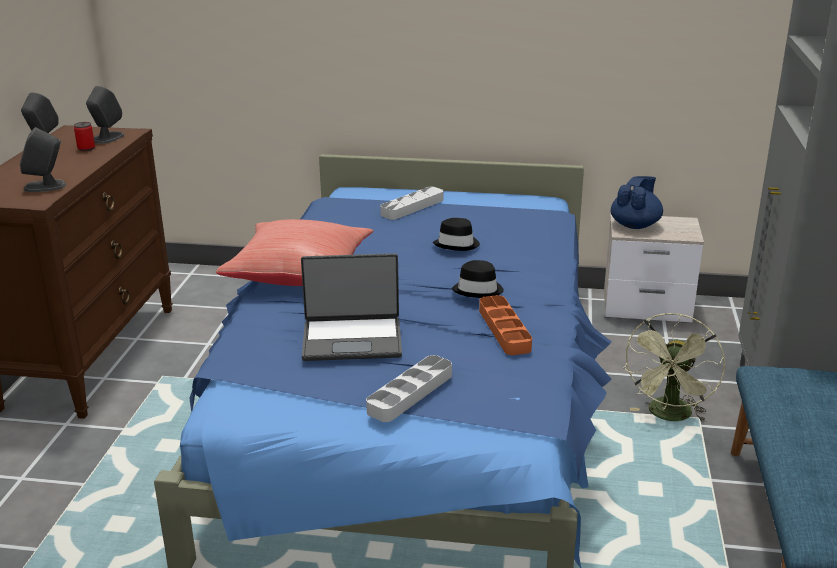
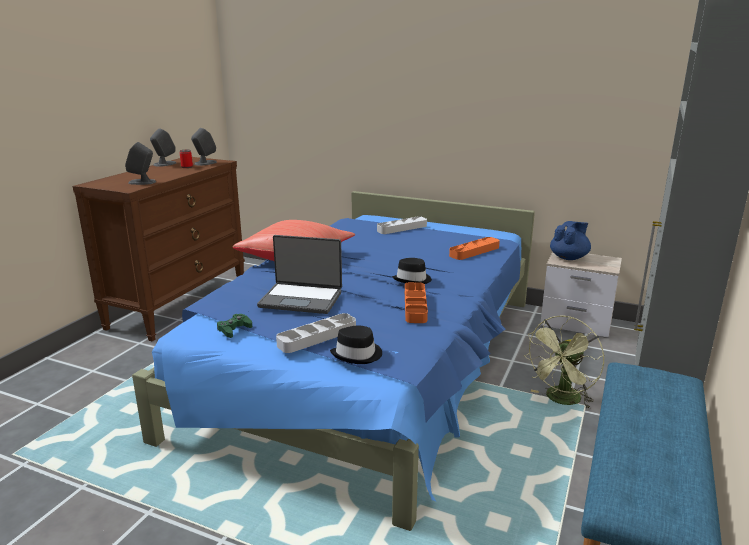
camera: 15 degrees right, 5 degrees down
black hat [433,218,480,251] -> black hat moved to [330,325,382,364]
none -> green game controller [217,314,252,338]
none -> orange tray [449,237,500,260]

